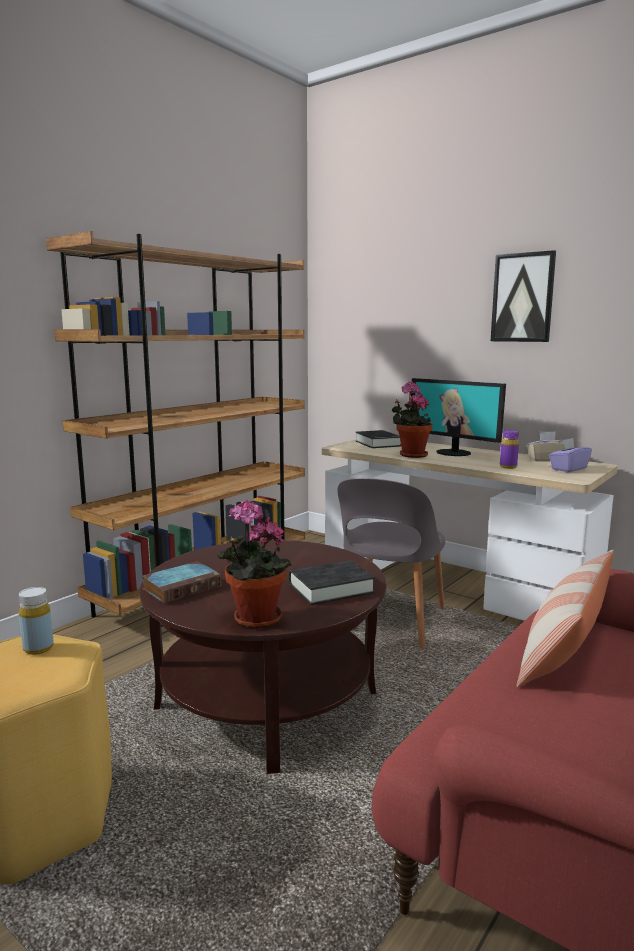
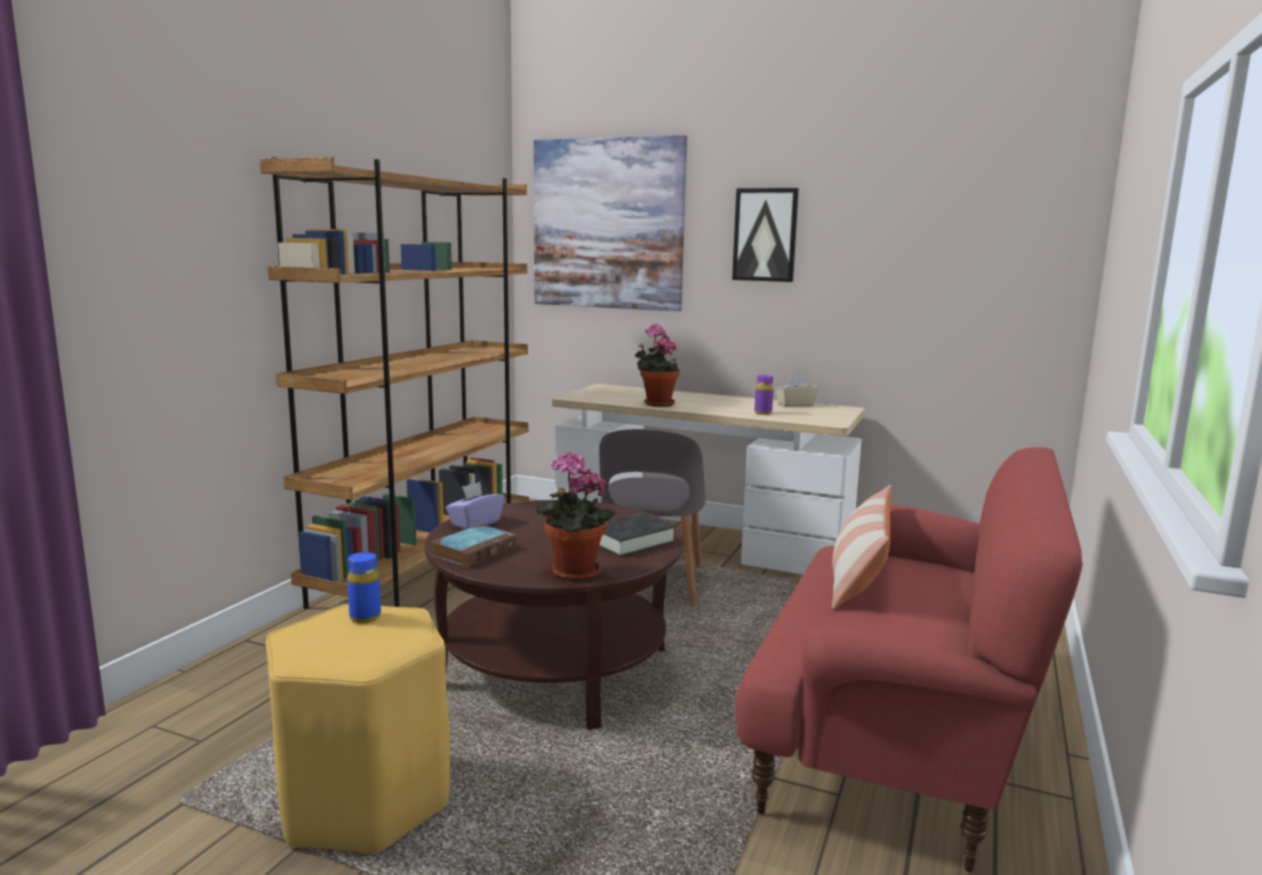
camera: 15 degrees left, 0 degrees up
yellow bottle [19,587,54,655] -> blue bottle [347,552,381,623]
black book [356,430,401,448] -> none
monitor [410,378,506,456] -> none
purple tissue box [549,438,592,472] -> purple tissue box moved to [446,482,505,530]
none -> picture [534,135,687,311]

